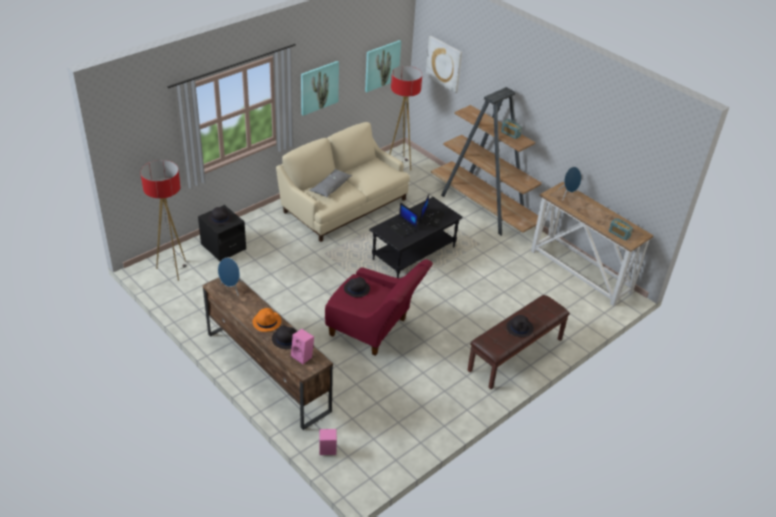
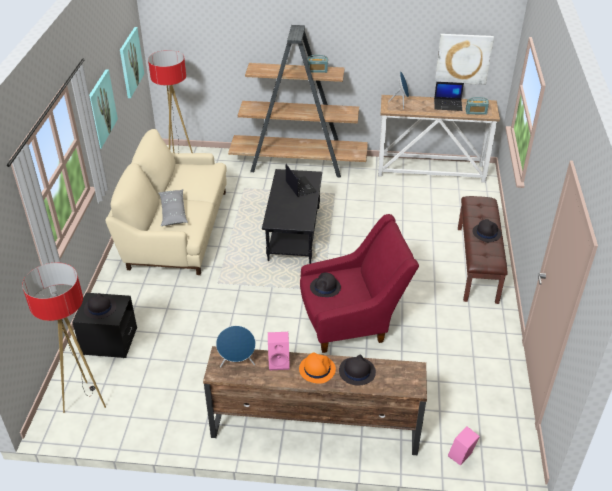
camera: 40 degrees left, 0 degrees up
pink speaker [291,329,314,364] -> pink speaker moved to [268,332,290,370]
laptop [385,202,418,237] -> laptop moved to [434,82,464,111]
picture [425,36,462,93] -> picture moved to [435,34,494,85]

